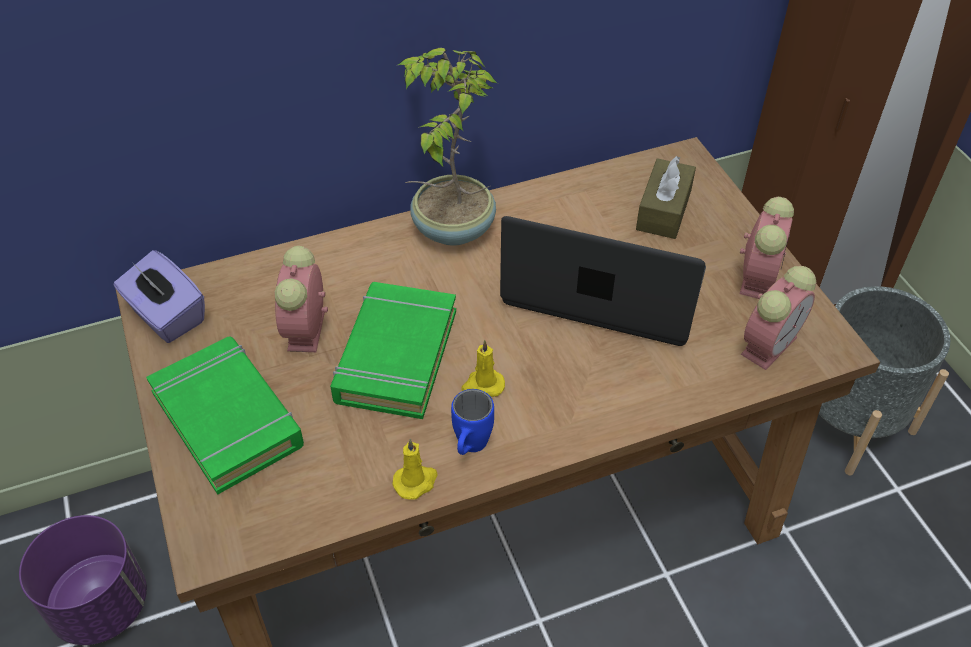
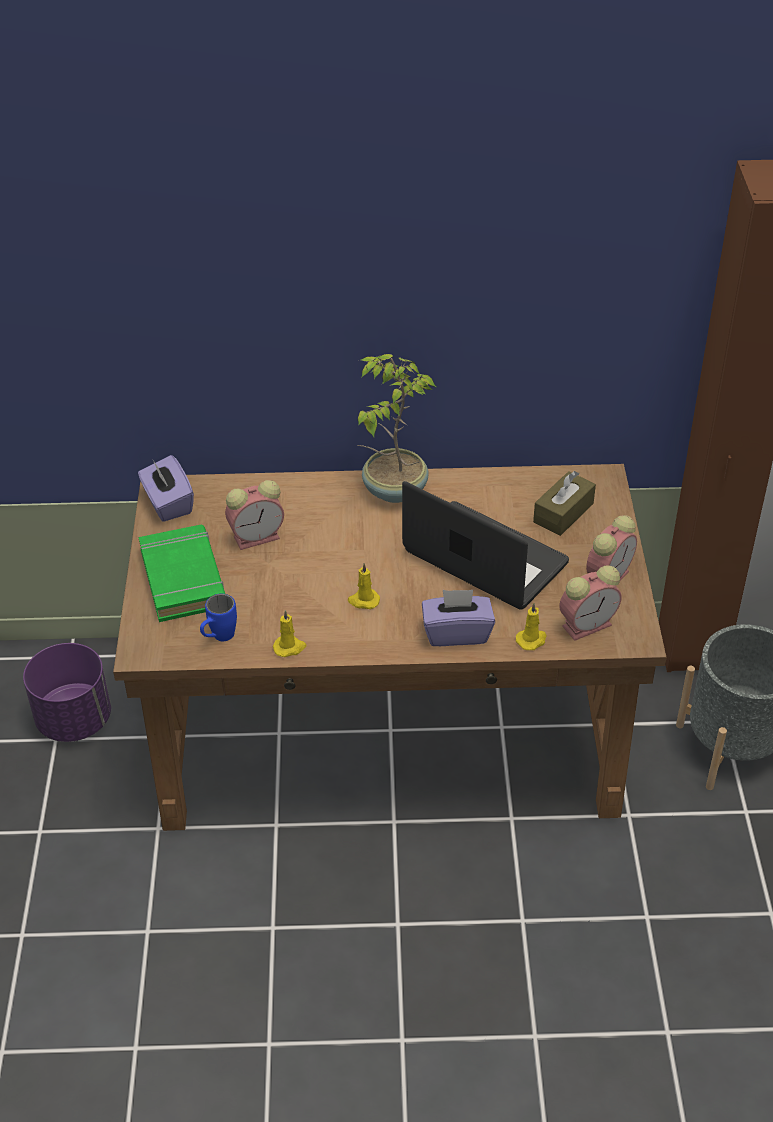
camera: 20 degrees right, 5 degrees down
alarm clock [274,246,328,352] -> alarm clock turned 135 degrees counterclockwise [225,480,284,550]
green book [330,282,456,419] -> none
blue mug [451,389,494,455] -> blue mug moved to [200,594,237,641]
none -> purple tissue box [422,590,495,646]
none -> yellow candle [516,603,547,650]

